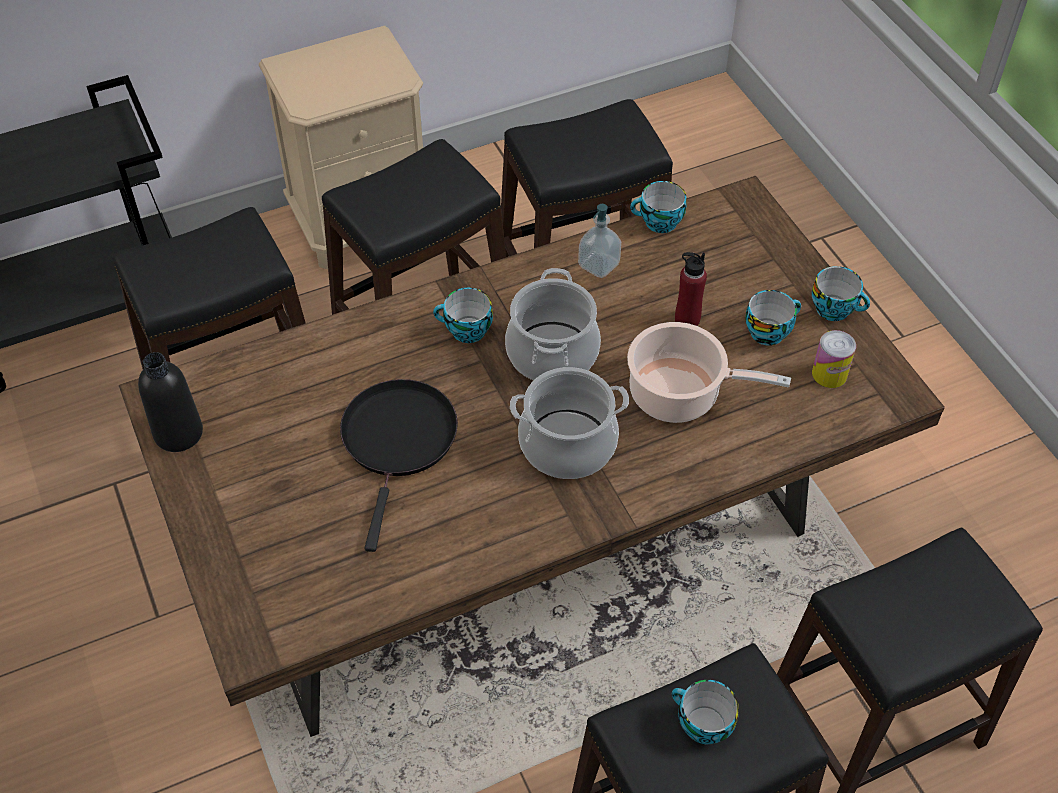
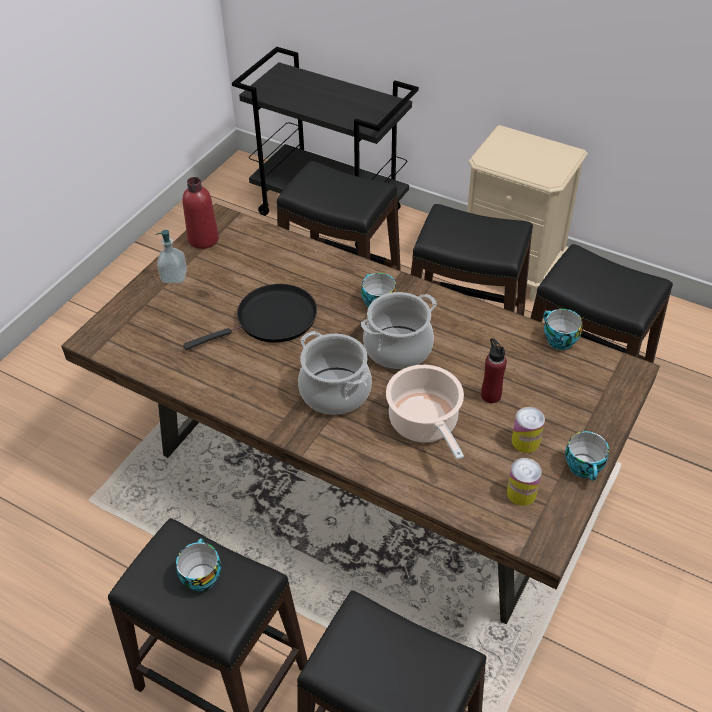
camera: 55 degrees right, 5 degrees down
black bottle [138,352,203,452] -> red bottle [183,177,219,249]
soap dispenser [578,204,621,278] -> soap dispenser moved to [156,230,187,283]
cup [745,290,801,346] -> can [512,407,545,453]

